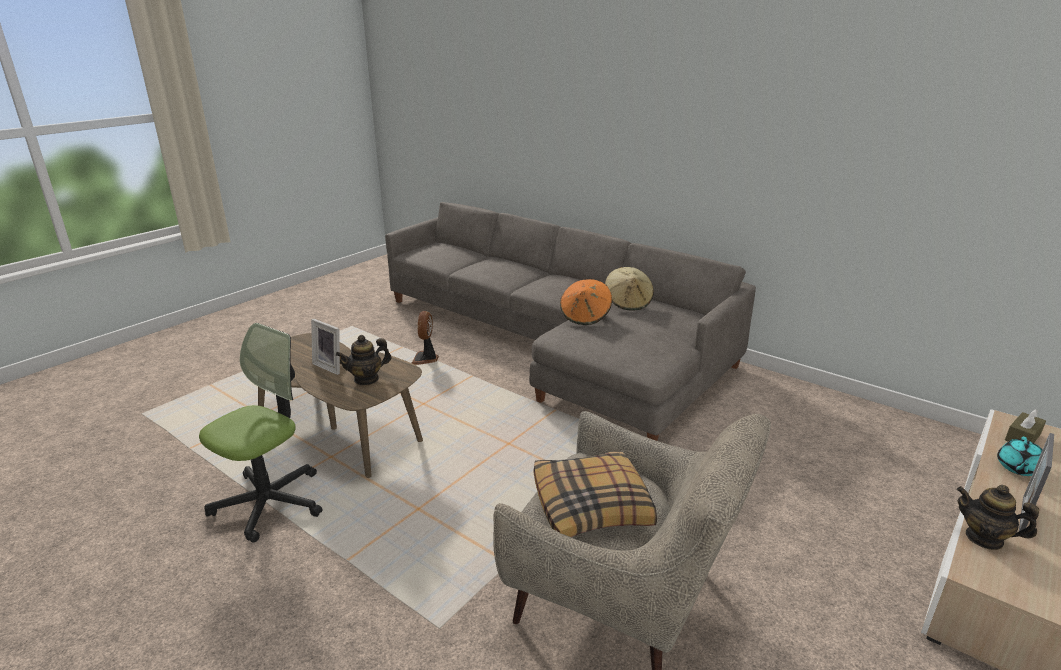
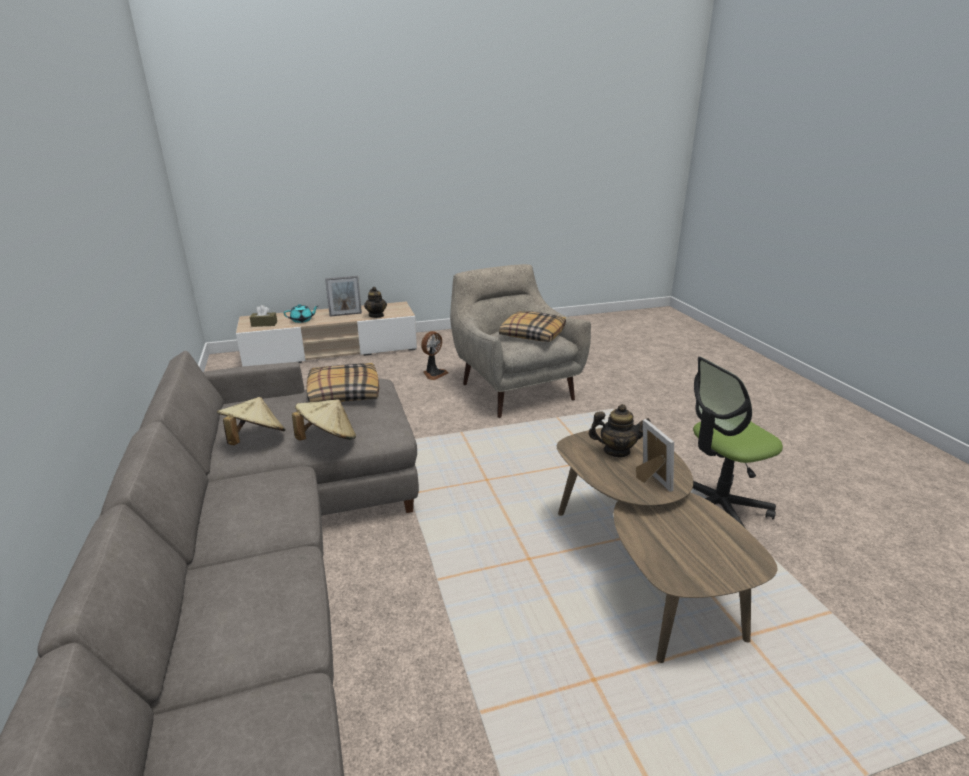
camera: 145 degrees left, 0 degrees up
fan [412,311,439,365] -> fan moved to [421,331,449,380]
orange hat [560,279,612,325] -> beige hat [292,399,356,441]
none -> pillow [306,363,379,403]

